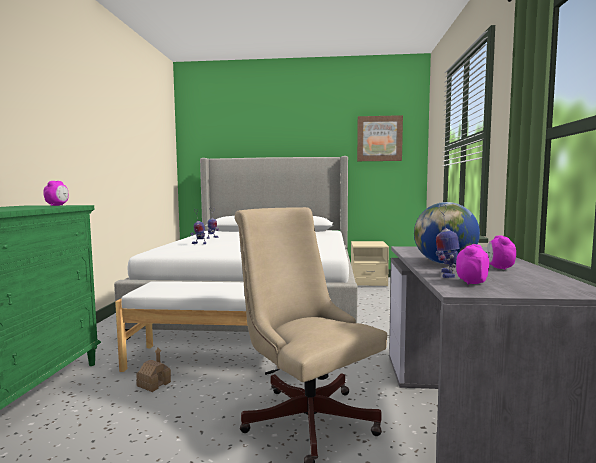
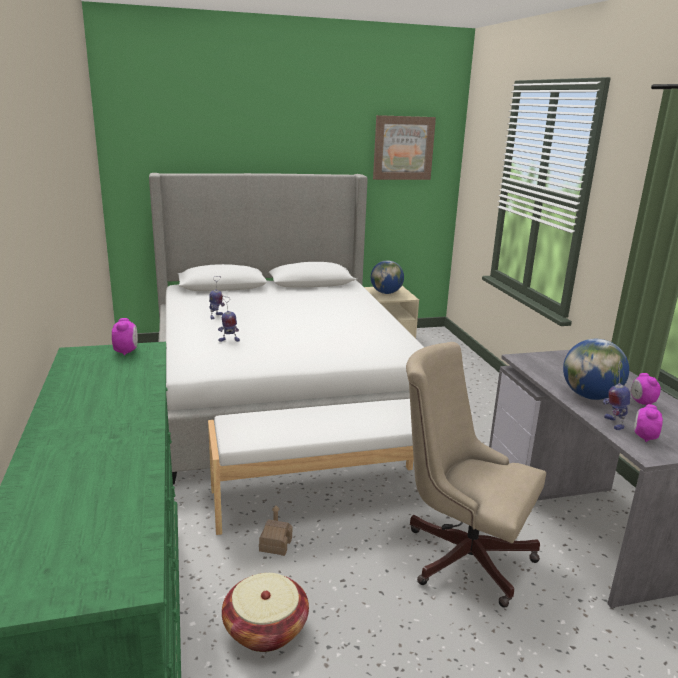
camera: 20 degrees left, 15 degrees up
none -> basket [222,573,309,652]
none -> globe [371,260,404,294]

